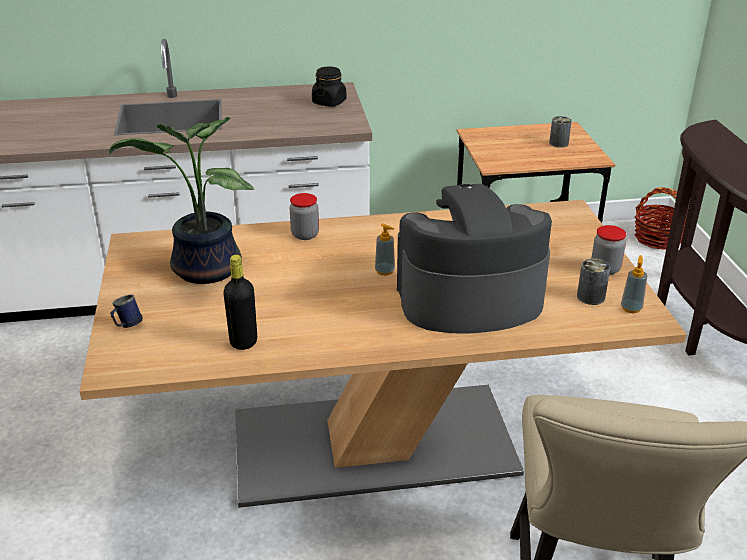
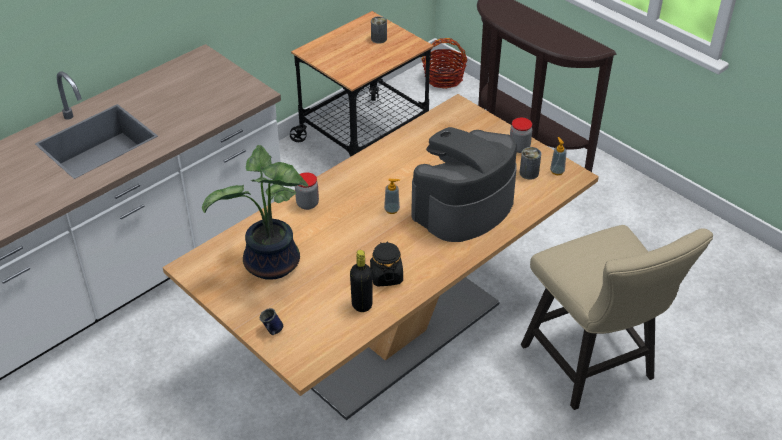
camera: 35 degrees left, 10 degrees up
black jar [312,67,346,107] -> black jar moved to [370,241,403,286]

